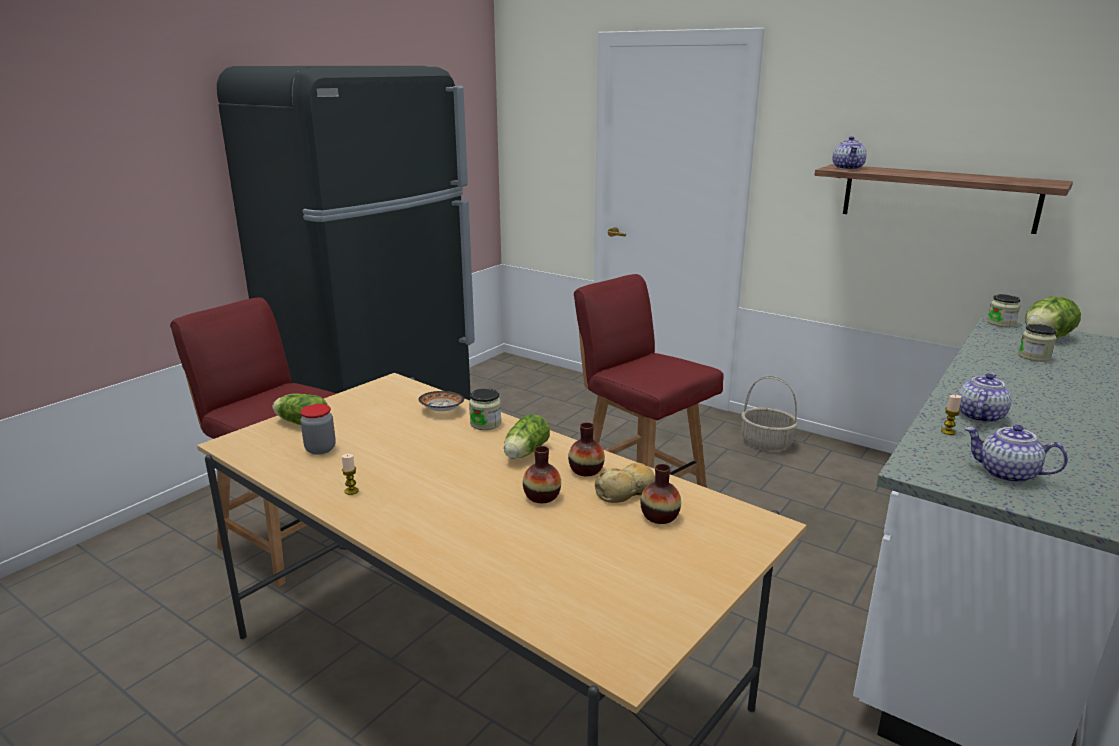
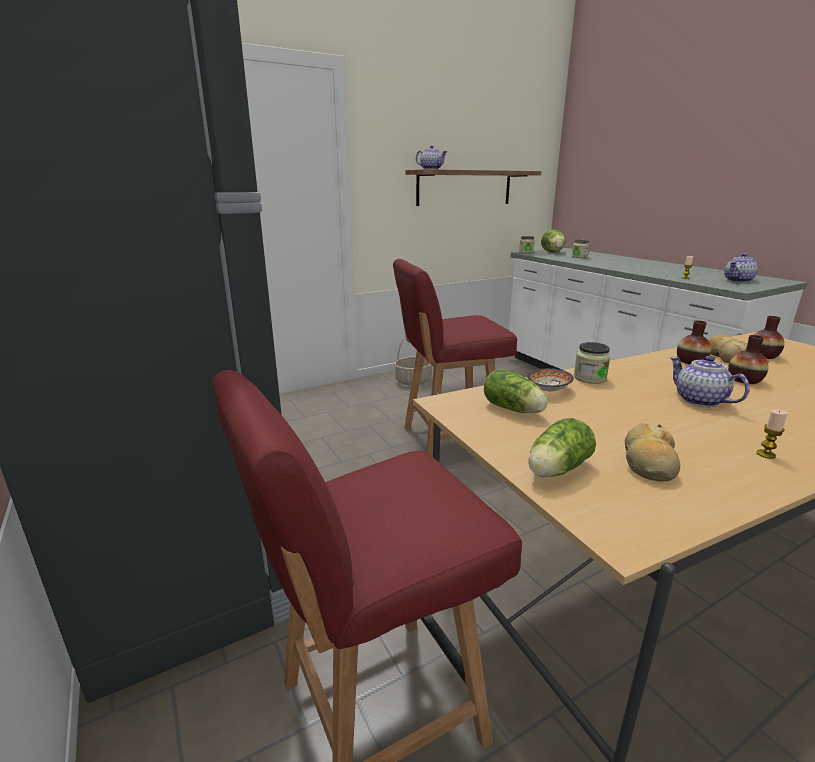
camera: 65 degrees left, 0 degrees up
jar [300,404,336,455] -> bread [625,423,680,481]
lettuce [504,414,550,459] -> lettuce moved to [484,369,548,413]
teapot [958,373,1011,423] -> teapot moved to [670,356,750,407]

